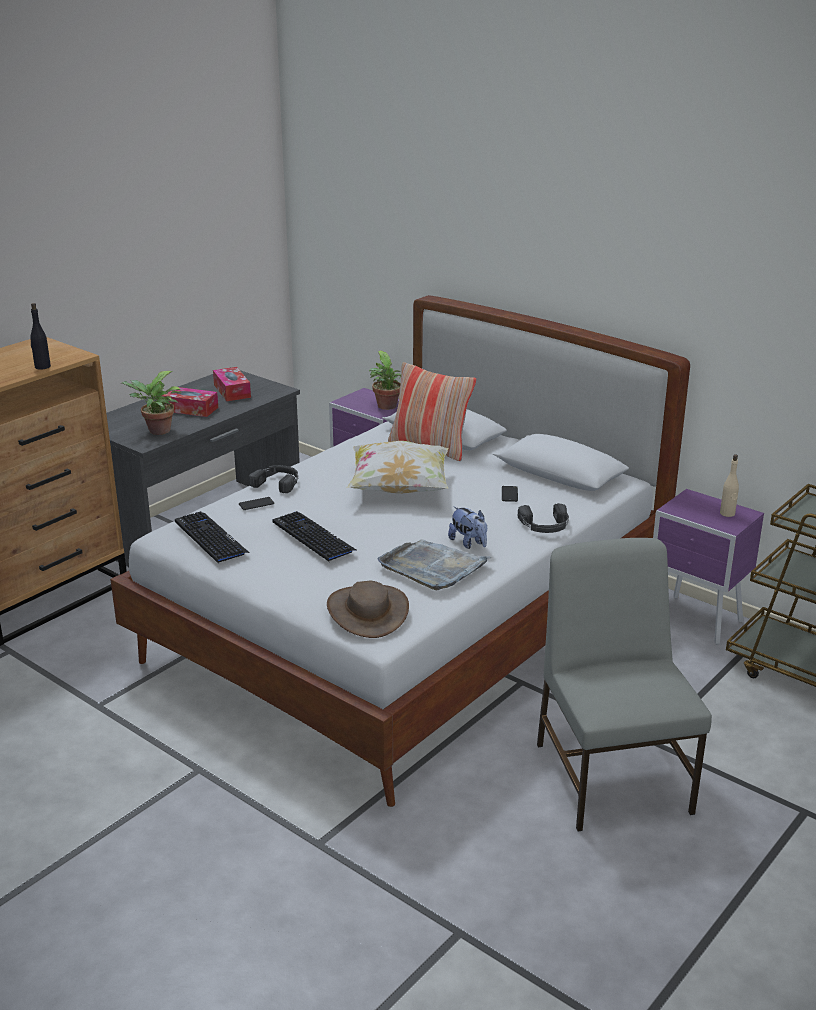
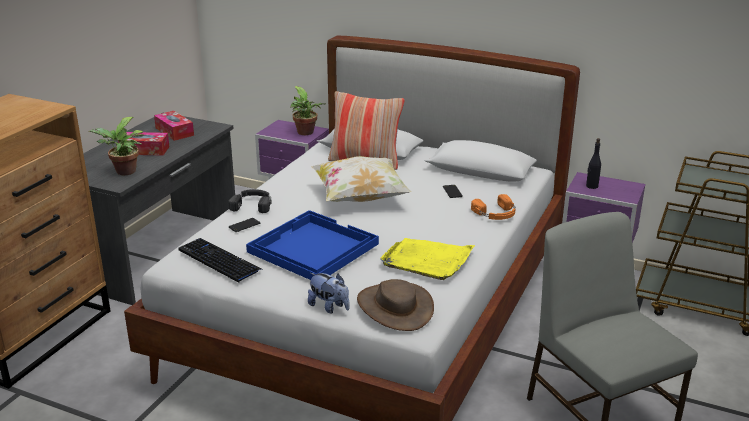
camera: 15 degrees left, 0 degrees up
black bottle [30,303,51,370] -> black bottle moved to [586,138,601,189]
keyboard [272,511,358,562] -> blue tray [246,210,379,280]
grey tray [377,539,492,590] -> yellow tray [380,238,475,280]
plush toy [448,506,487,549] -> plush toy moved to [308,273,350,313]
black headphones [518,503,569,533] -> orange headphones [471,194,516,220]
beige bottle [720,454,739,517] -> none

